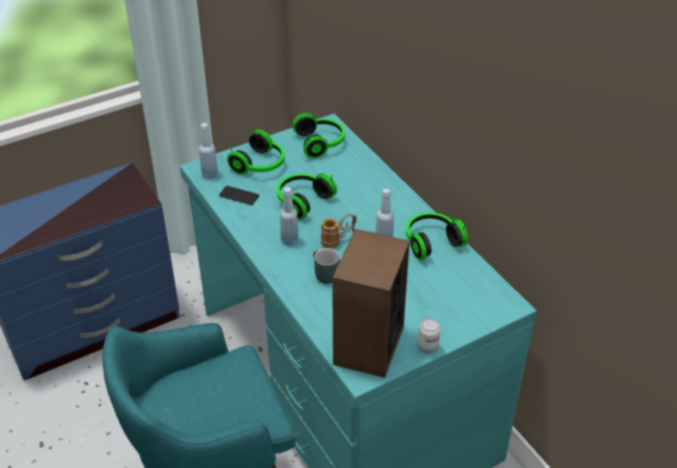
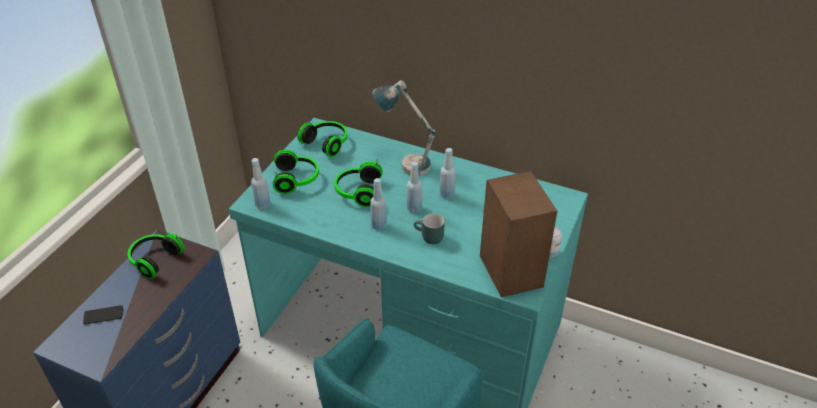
camera: 35 degrees left, 0 degrees up
phone [219,186,259,205] -> phone moved to [83,305,123,324]
mug [320,213,356,249] -> blue bottle [407,162,422,213]
headphones [406,212,468,261] -> headphones moved to [128,233,185,279]
none -> table lamp [372,80,436,176]

